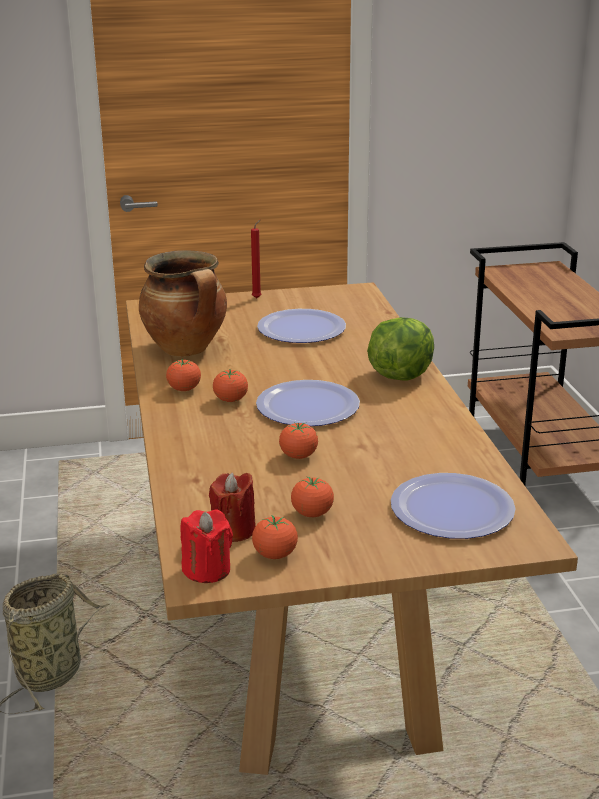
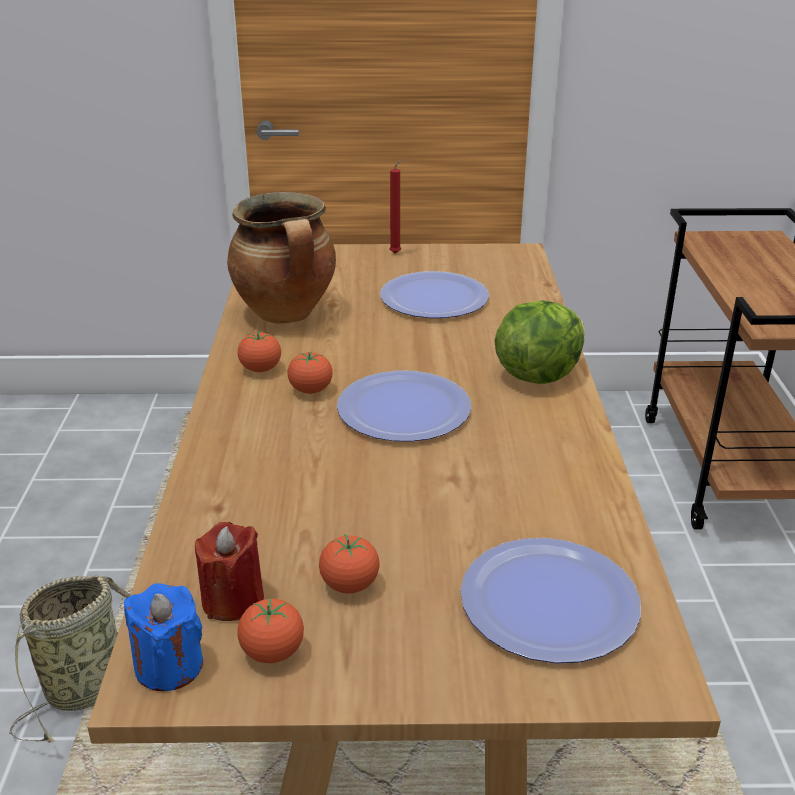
camera: 10 degrees right, 5 degrees up
red candle [180,509,233,583] -> blue candle [124,583,203,691]
tomato [279,423,318,459] -> none

